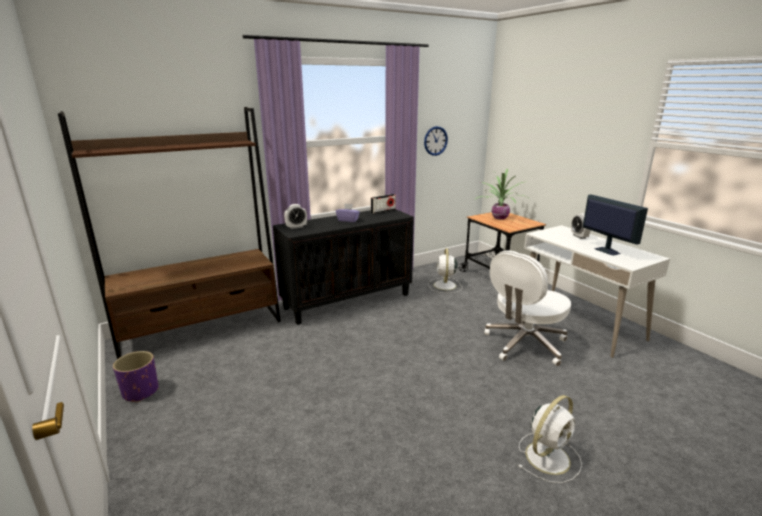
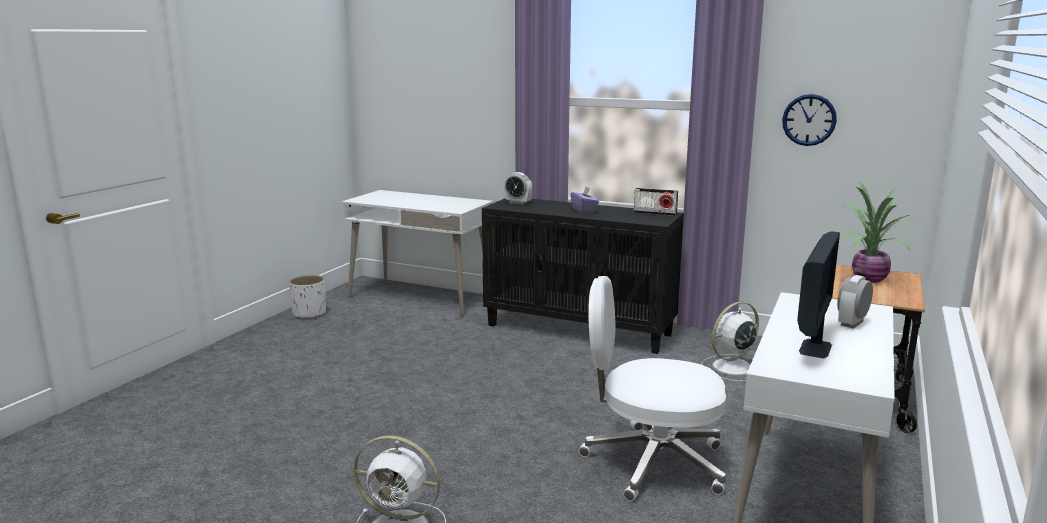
camera: 55 degrees right, 5 degrees down
brown bookcase [58,107,281,359] -> white desk [342,190,493,316]
purple planter [113,351,159,402] -> white planter [289,275,326,319]

